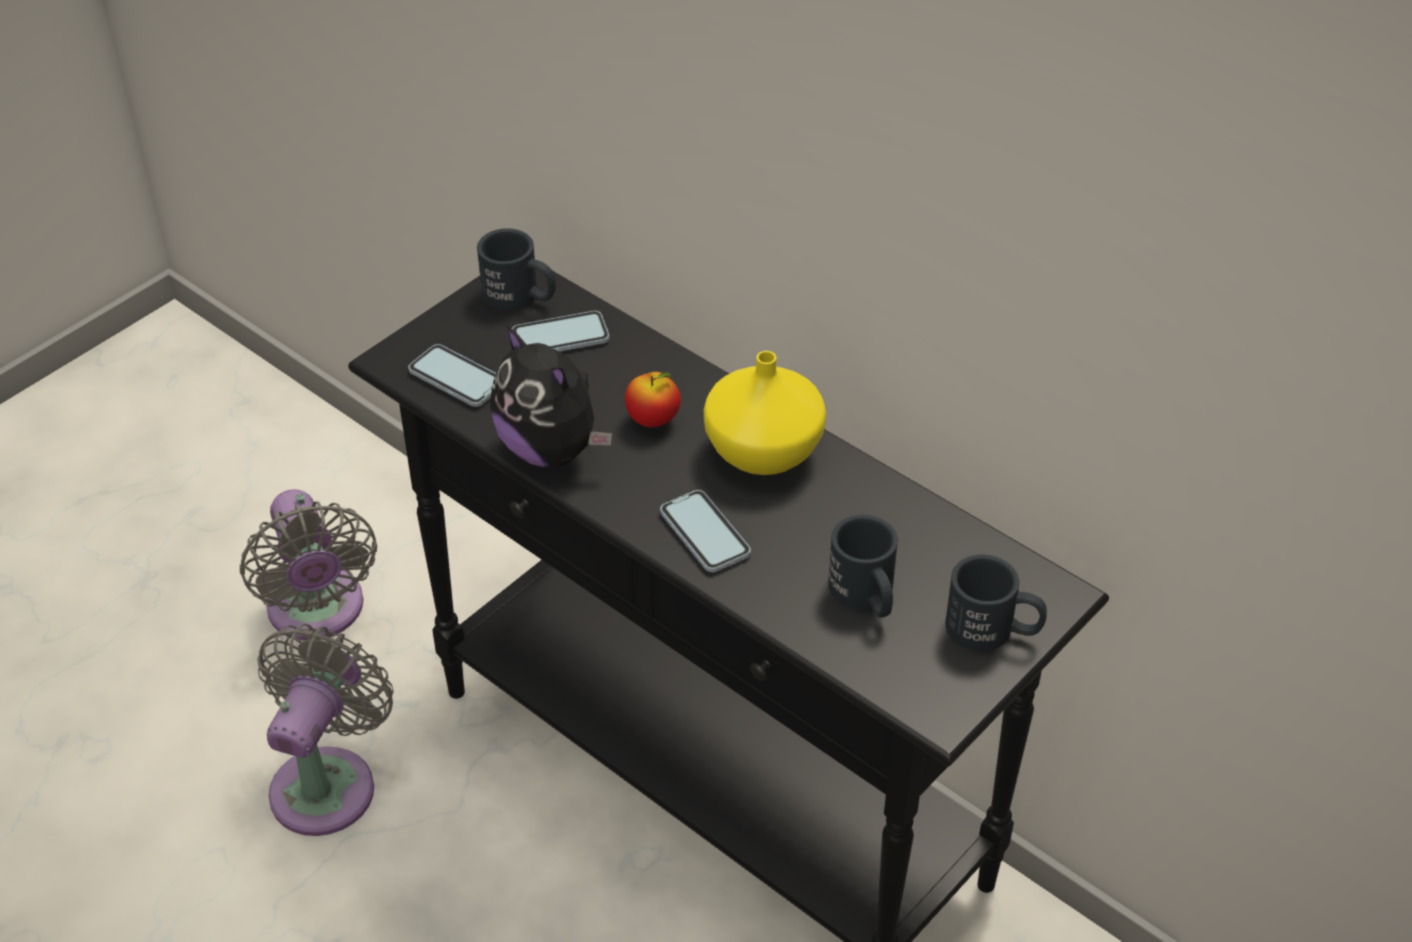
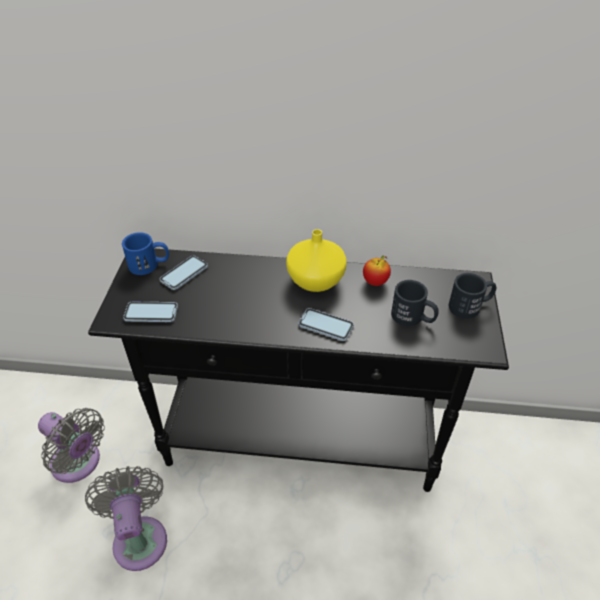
camera: 35 degrees left, 0 degrees up
black mug [477,228,556,311] -> blue mug [122,232,169,275]
plush toy [490,325,612,467] -> none
apple [625,372,681,427] -> apple moved to [363,255,391,286]

